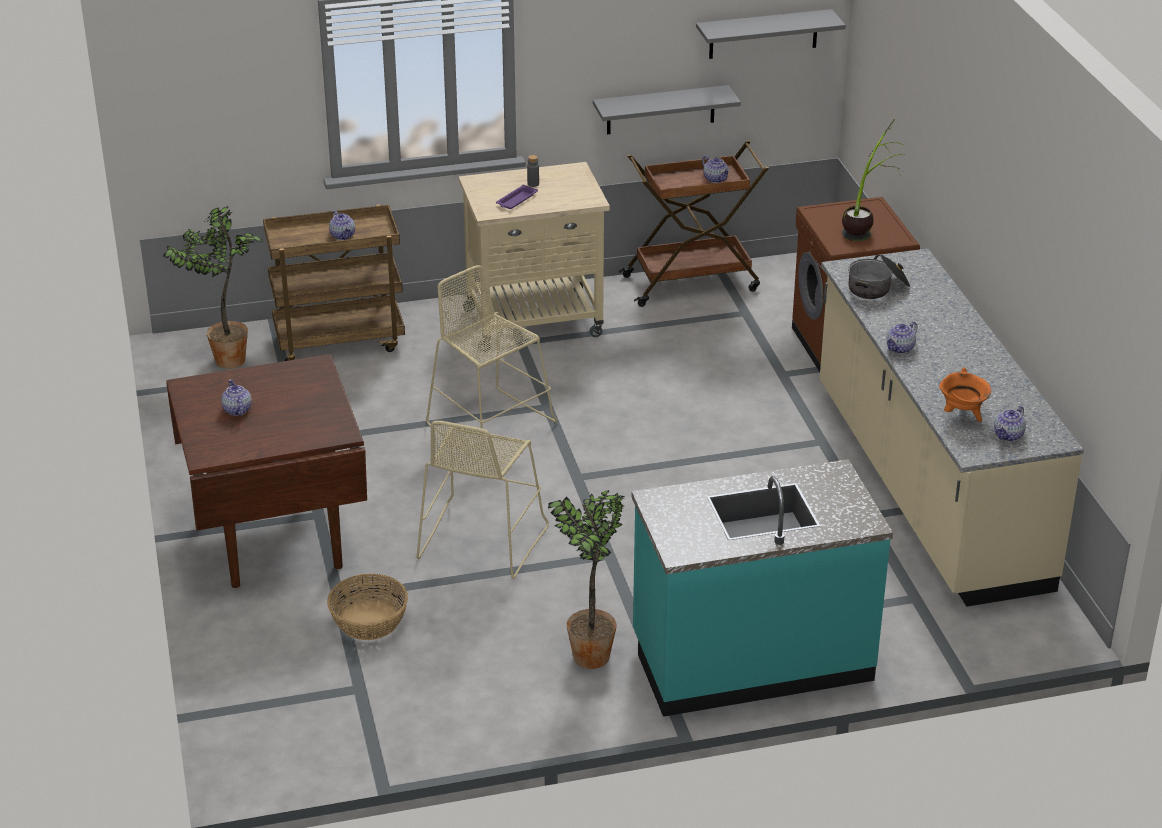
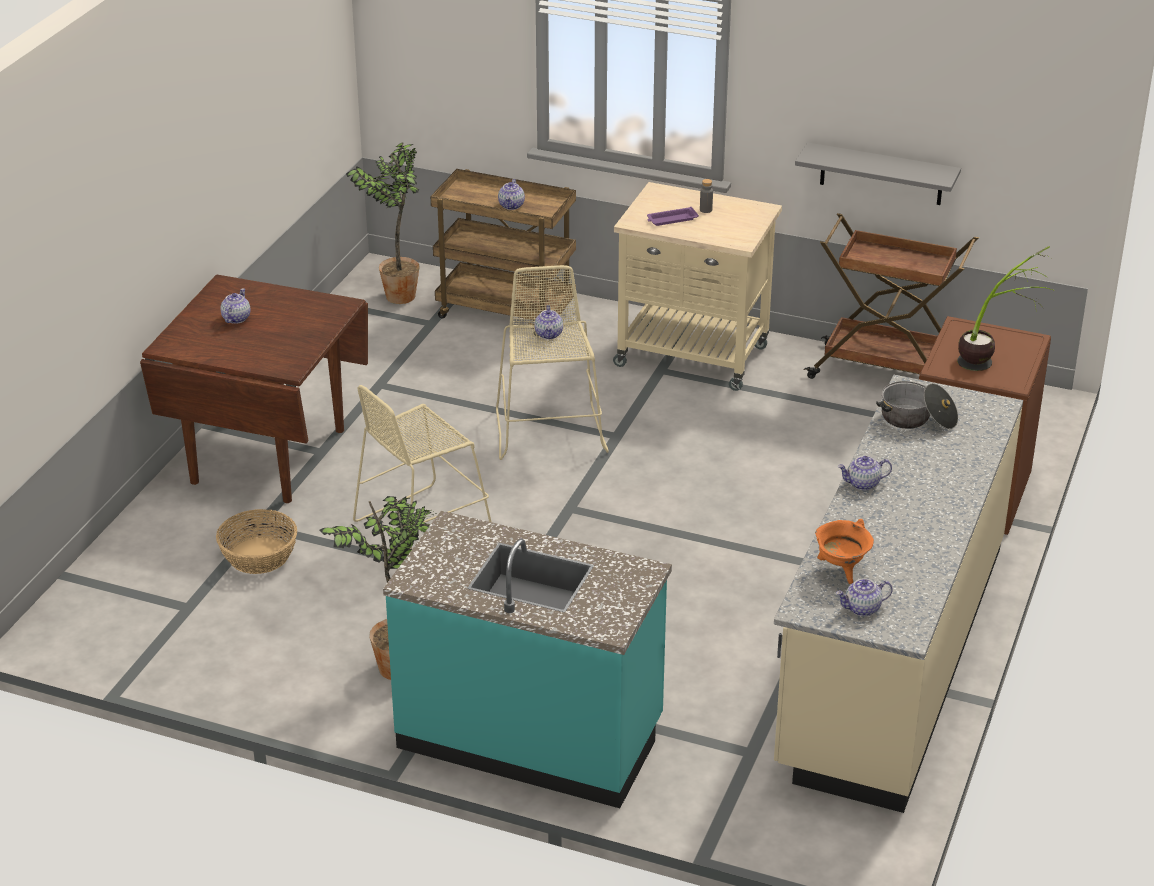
camera: 35 degrees right, 0 degrees up
grey shelf [696,9,846,59] -> none
teapot [702,156,730,183] -> teapot moved to [534,305,563,339]

